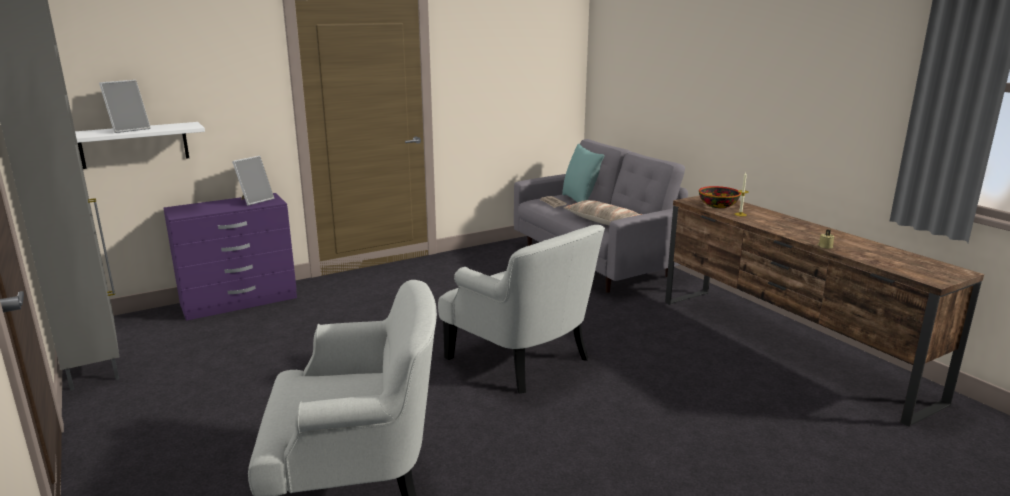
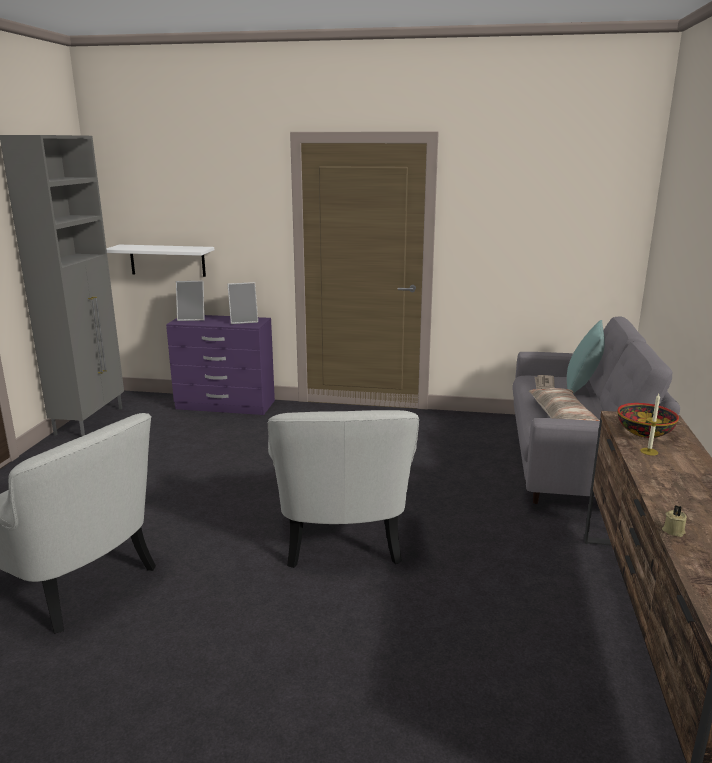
camera: 40 degrees right, 0 degrees up
picture frame [99,80,151,133] -> picture frame moved to [176,281,205,321]

